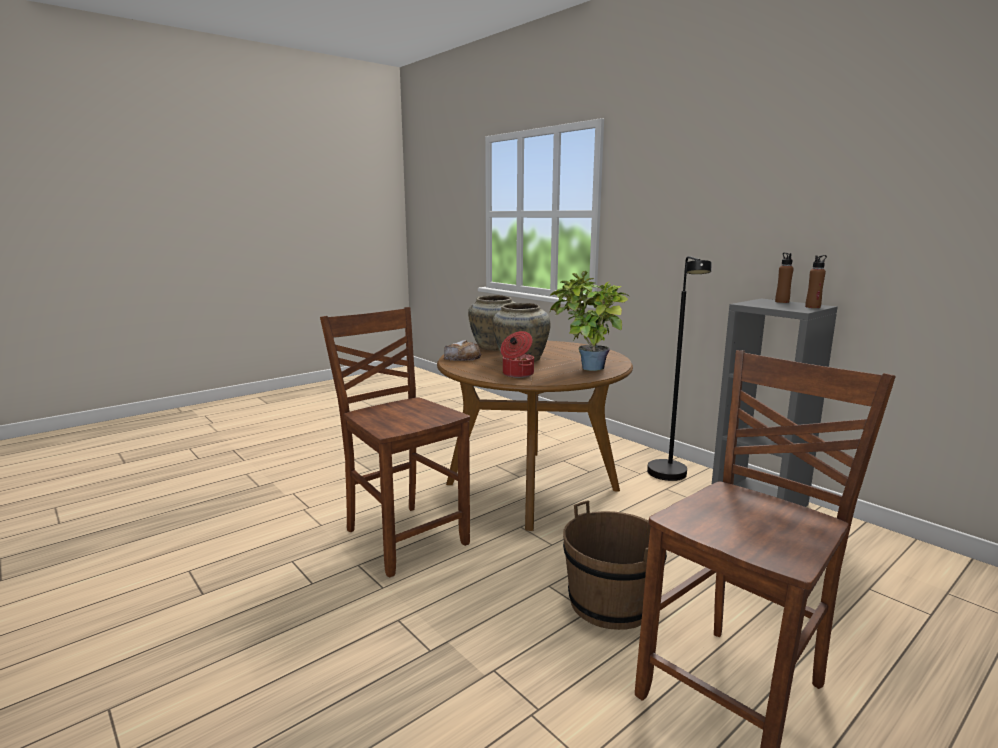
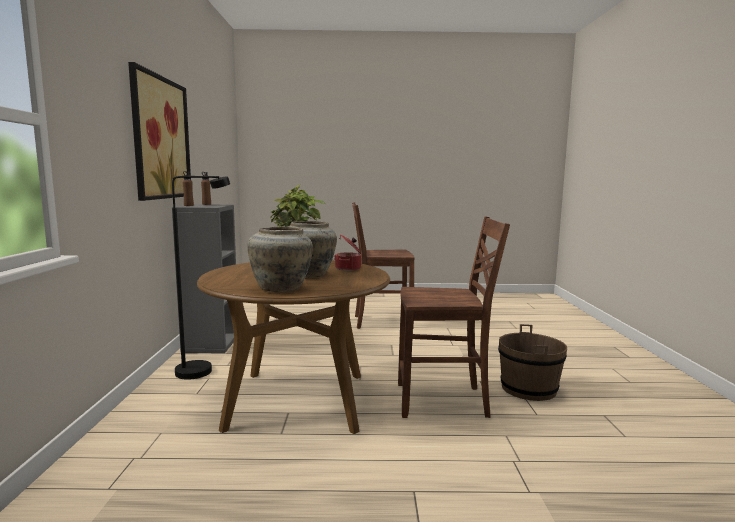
camera: 140 degrees left, 5 degrees down
brown chair [320,307,470,578] -> brown chair turned 90 degrees counterclockwise [398,217,510,418]
bread [444,340,481,361] -> none
brown bucket [563,500,667,630] -> brown bucket moved to [498,324,567,401]
none -> picture [128,62,191,201]

